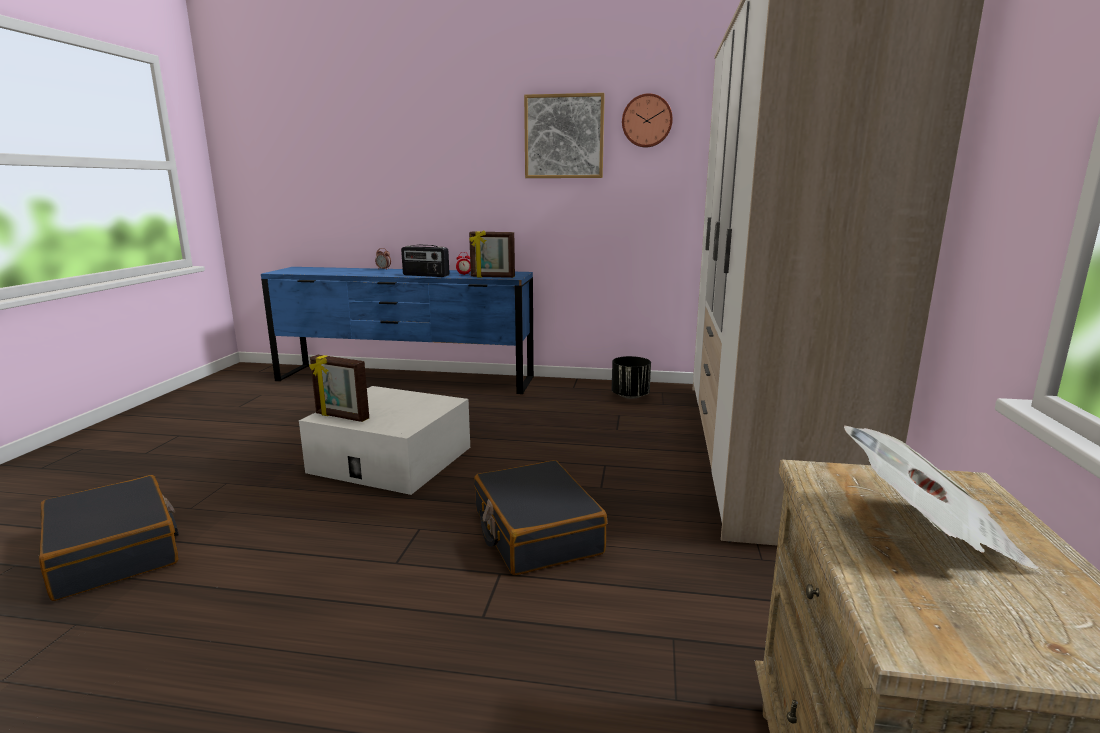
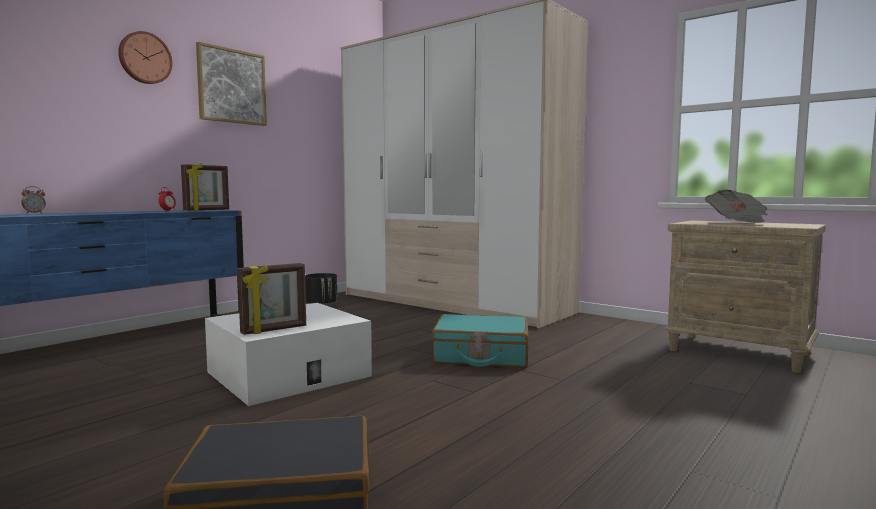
camera: 60 degrees left, 10 degrees down
radio [401,245,449,277] -> none
black suitcase [474,460,607,575] -> turquoise suitcase [432,314,529,368]
wall clock [622,93,673,148] -> wall clock moved to [118,31,173,84]

